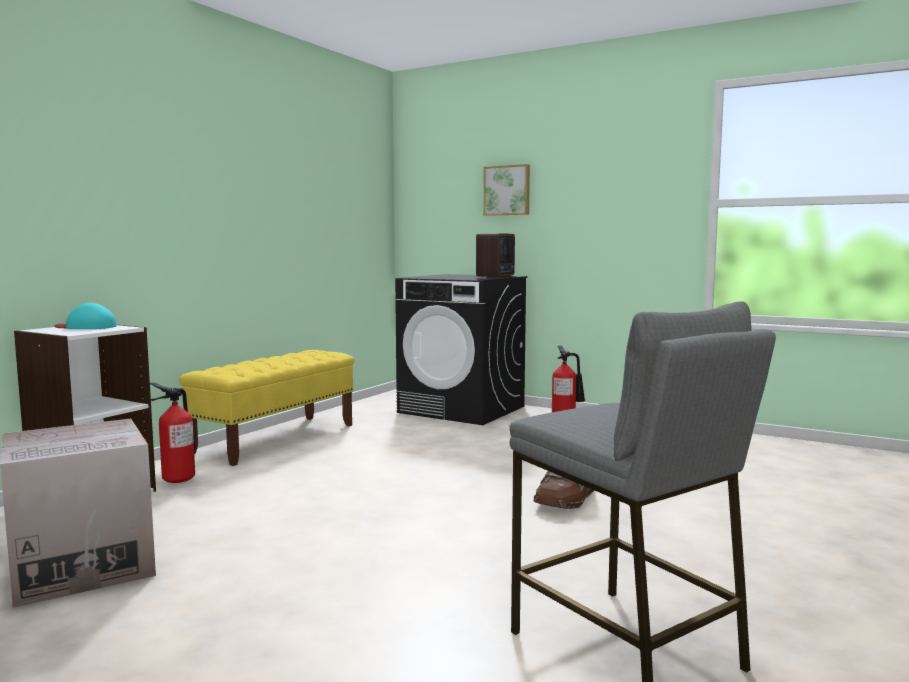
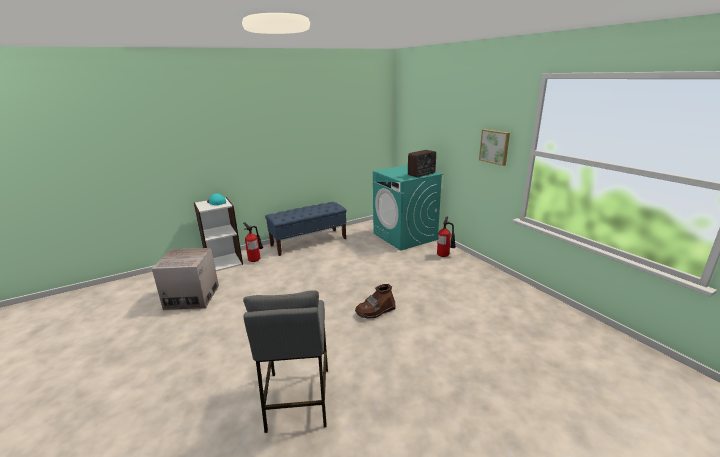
camera: 30 degrees right, 15 degrees up
yellow bench [179,350,354,466] -> blue bench [265,202,347,256]
black washing machine [395,274,527,425] -> turquoise washing machine [373,165,443,251]
picture [483,164,530,216] -> picture moved to [479,129,510,166]

